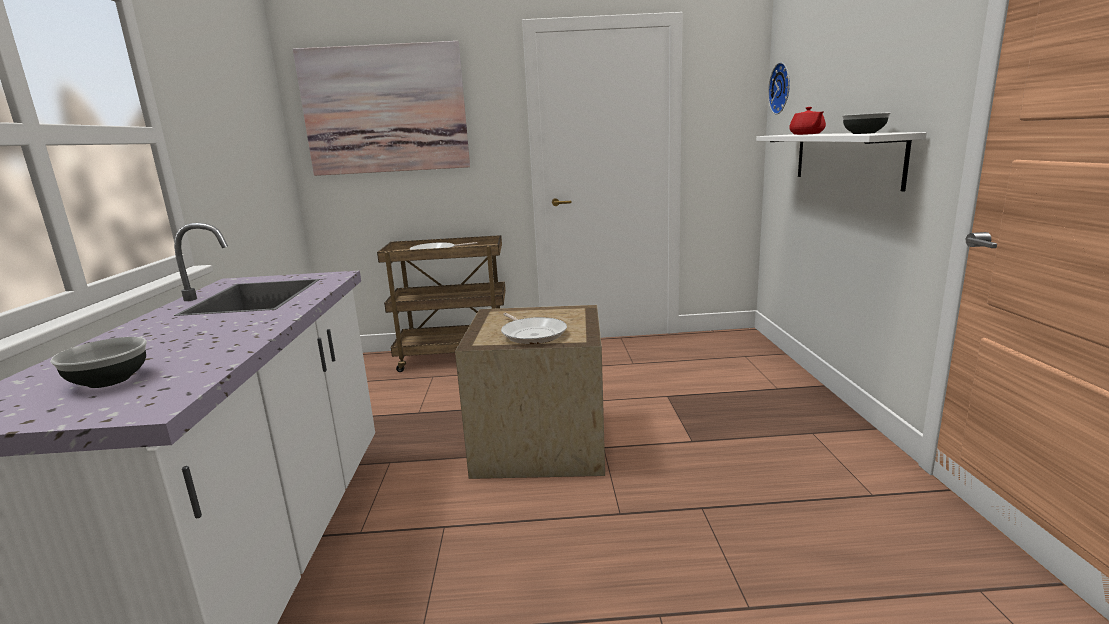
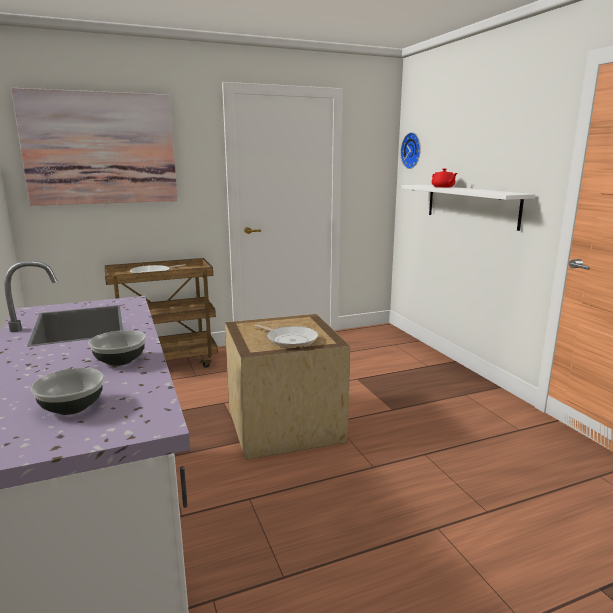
camera: 20 degrees left, 0 degrees up
bowl [842,112,891,134] -> bowl moved to [88,330,146,366]

